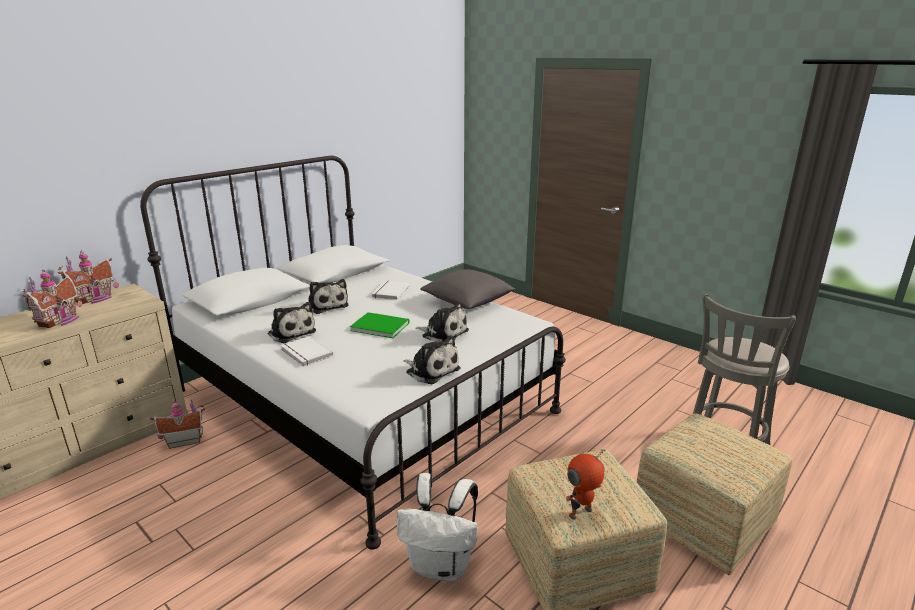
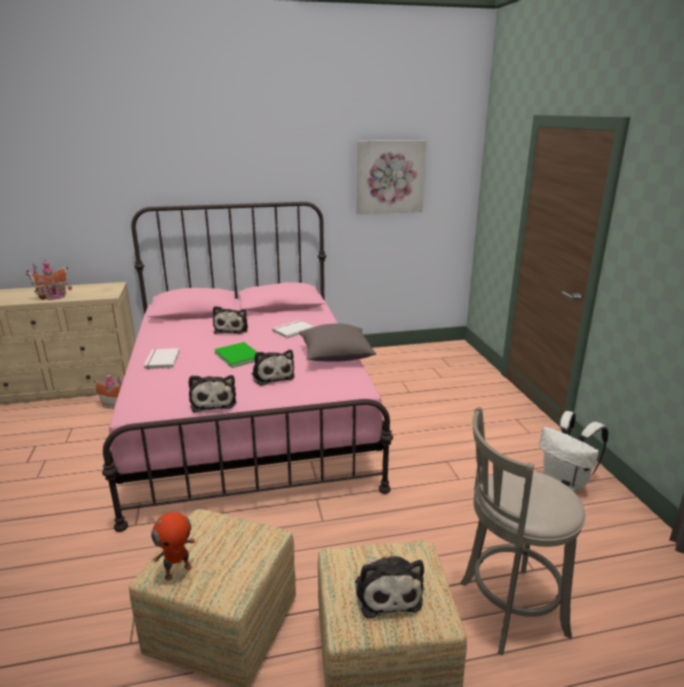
camera: 35 degrees right, 0 degrees up
toy house [58,250,119,304] -> none
white bed [140,156,566,550] -> pink bed [102,202,393,532]
plush toy [268,302,316,343] -> plush toy moved to [355,556,424,618]
white backpack [397,473,478,582] -> white backpack moved to [539,411,609,492]
toy robot [566,449,605,520] -> toy robot turned 135 degrees clockwise [148,512,195,580]
none -> picture [356,140,426,214]

